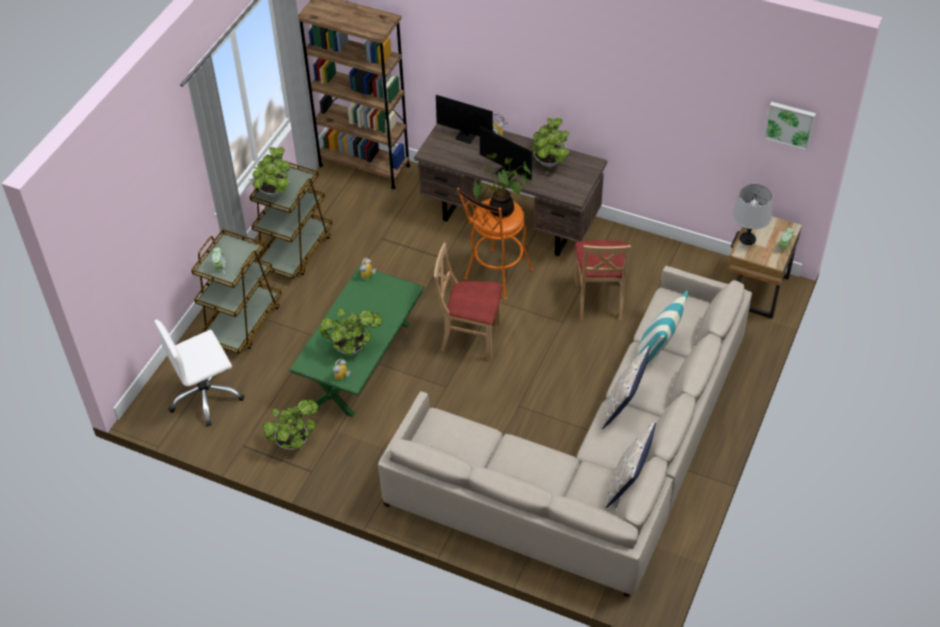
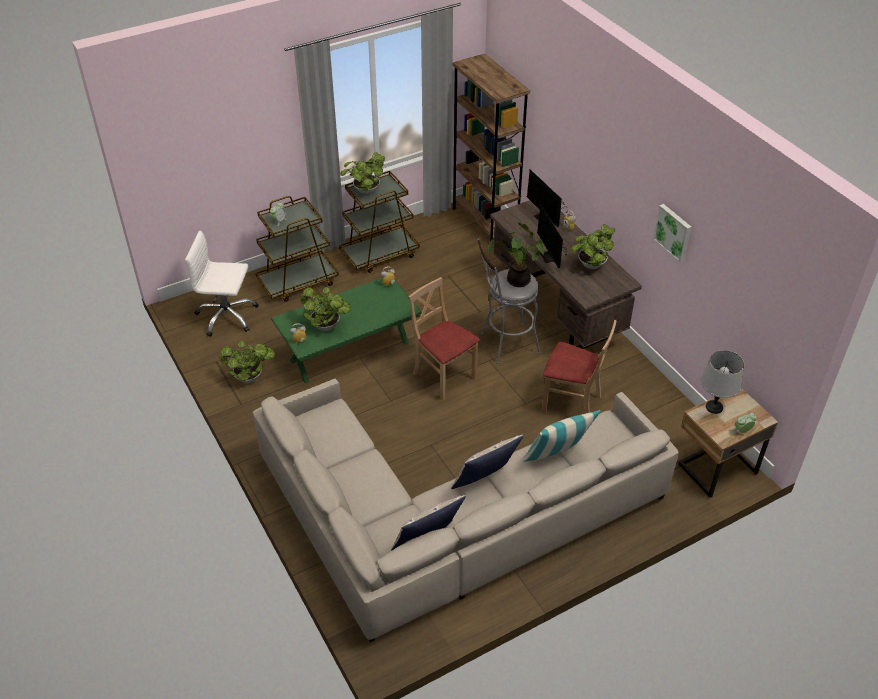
camera: 35 degrees right, 5 degrees down
orange stool [457,188,533,300] -> grey stool [478,239,541,364]
beige chair [575,240,631,320] -> beige chair turned 105 degrees counterclockwise [541,320,617,414]
picture [764,102,816,151] -> picture moved to [653,204,692,263]

